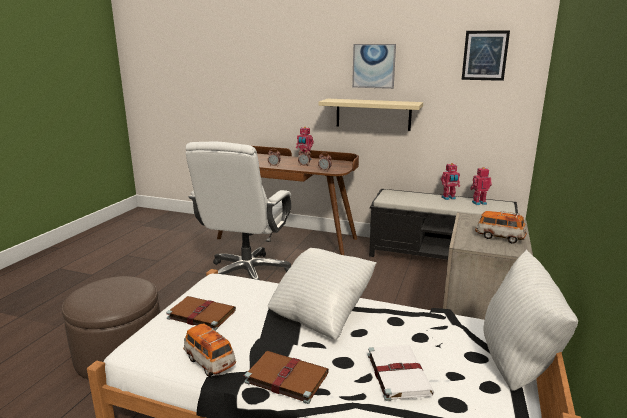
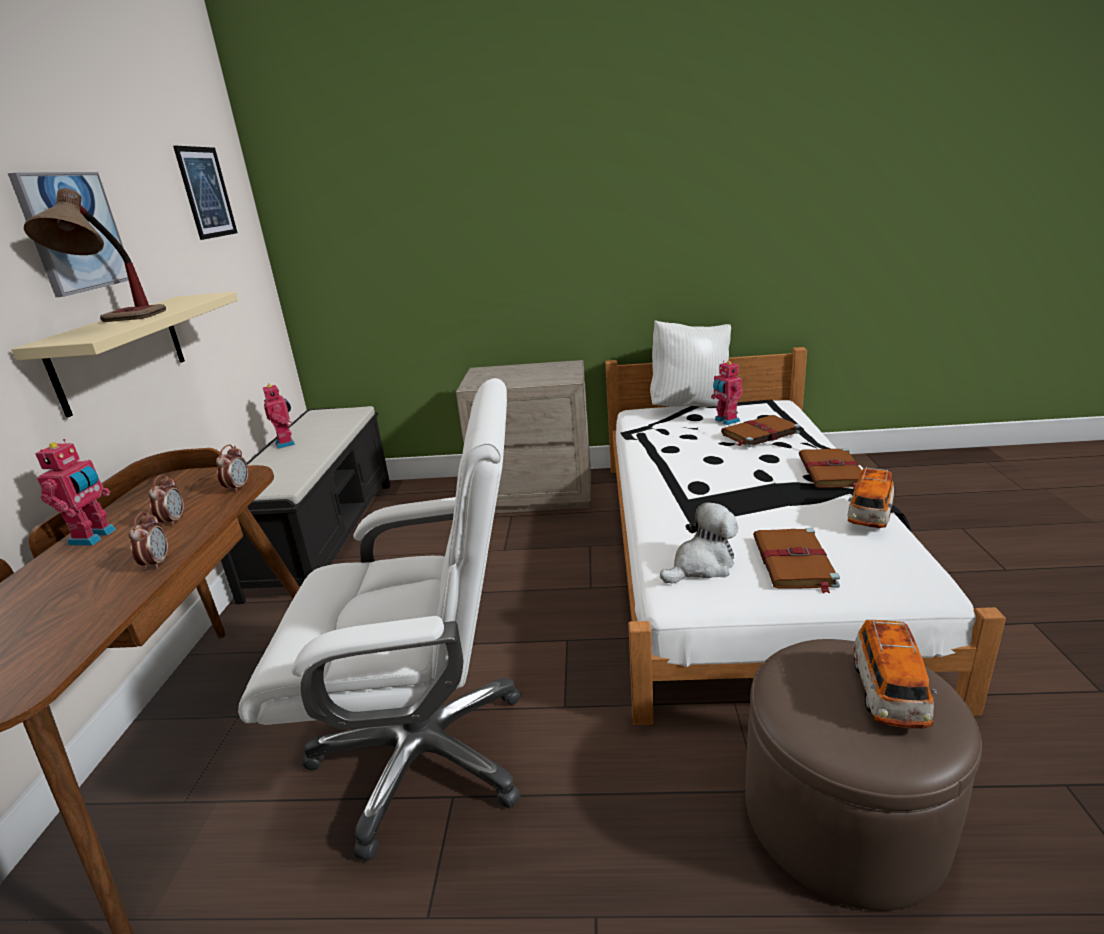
camera: 105 degrees left, 5 degrees up
white pillow [268,248,377,340] -> none
white book [368,345,434,401] -> brown book [721,415,800,447]
toy robot [470,167,492,205] -> toy robot moved to [711,360,743,425]
toy car [475,211,527,244] -> toy car moved to [853,620,937,729]
none -> table lamp [24,188,166,322]
none -> plush toy [660,502,738,583]

